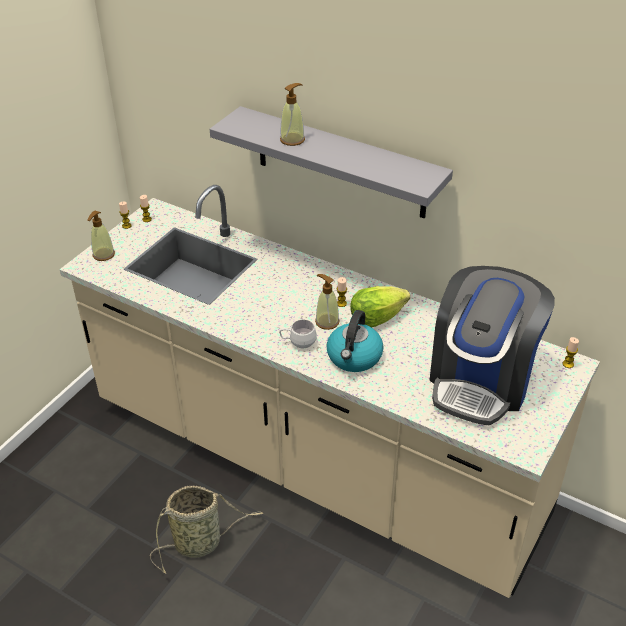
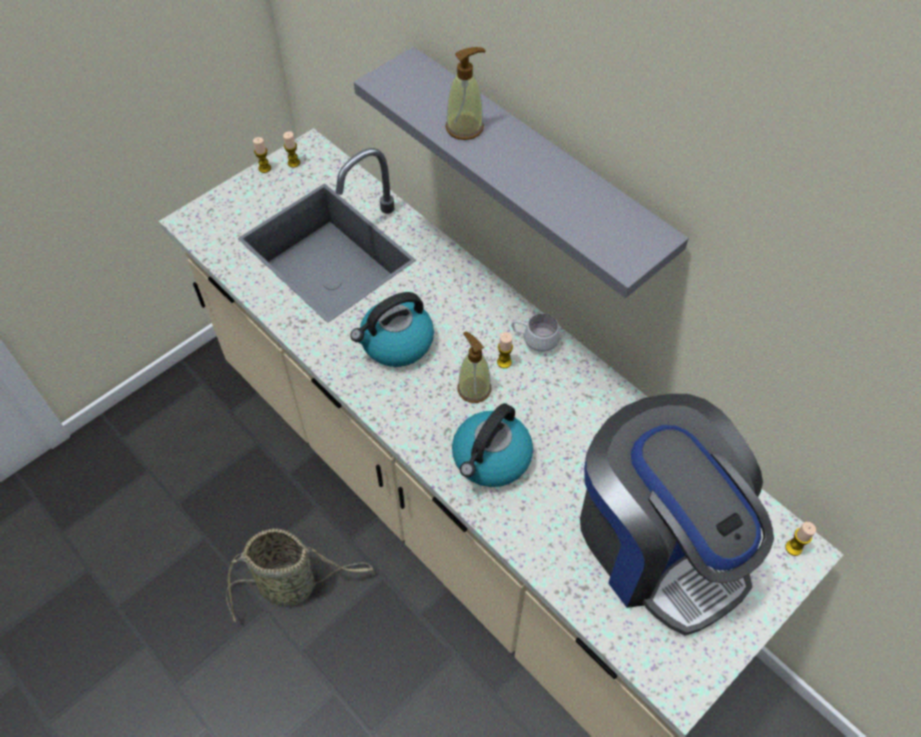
camera: 15 degrees right, 15 degrees up
soap dispenser [87,211,115,261] -> none
white mug [279,320,317,348] -> white mug moved to [512,314,560,352]
lettuce [350,286,410,328] -> none
coffee machine [430,266,555,426] -> coffee machine turned 75 degrees counterclockwise [580,394,774,635]
none -> kettle [350,292,434,367]

